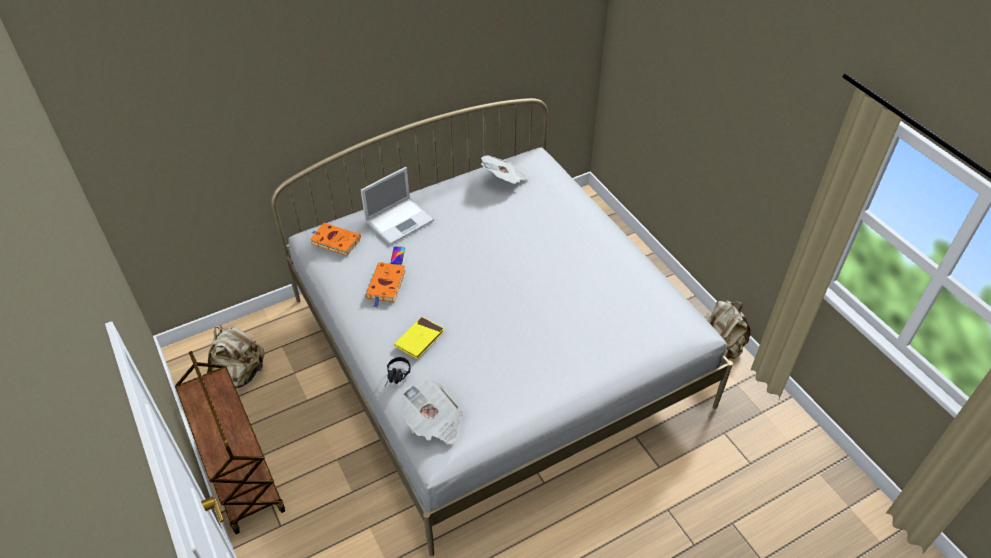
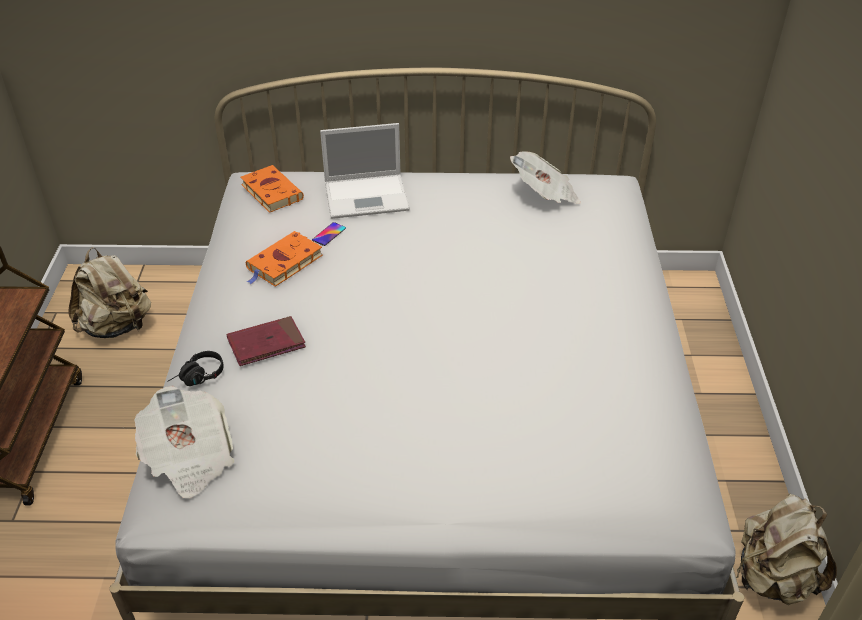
camera: 30 degrees right, 5 degrees down
yellow book [394,317,445,359] -> red book [226,316,306,366]

